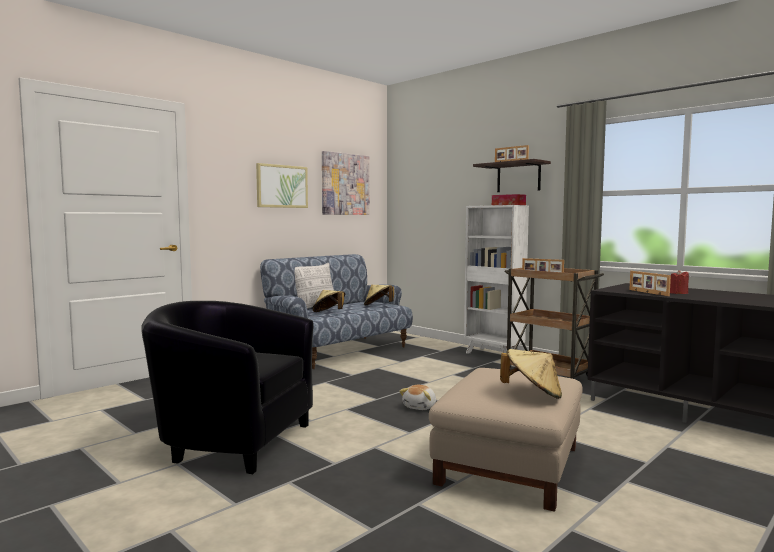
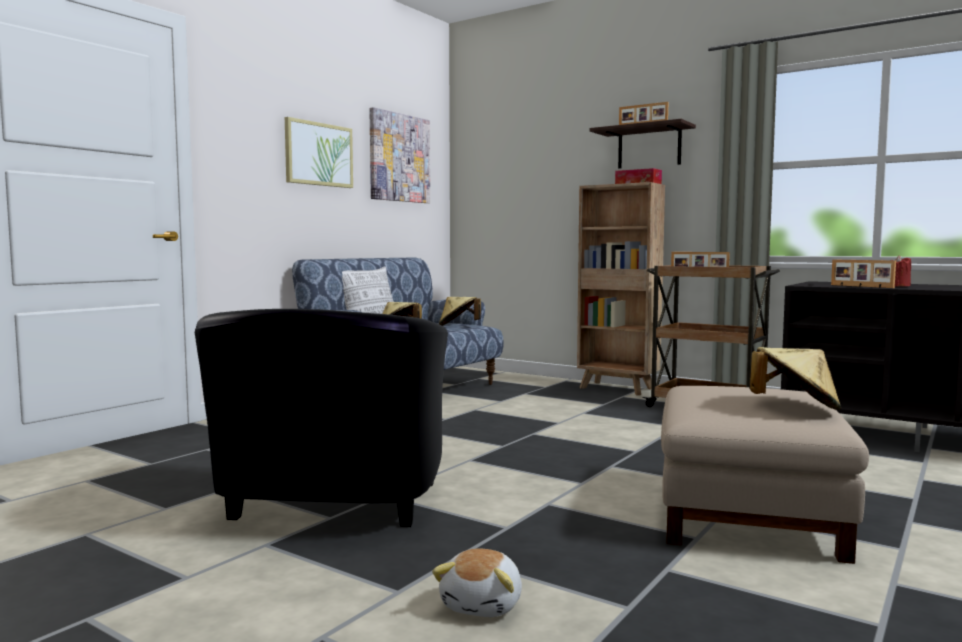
camera: 10 degrees left, 0 degrees up
black armchair [141,301,314,474] -> black armchair turned 90 degrees counterclockwise [195,309,448,527]
plush toy [399,385,436,410] -> plush toy moved to [432,548,522,617]
white bookcase [464,205,529,353] -> brown bookcase [577,182,665,396]

